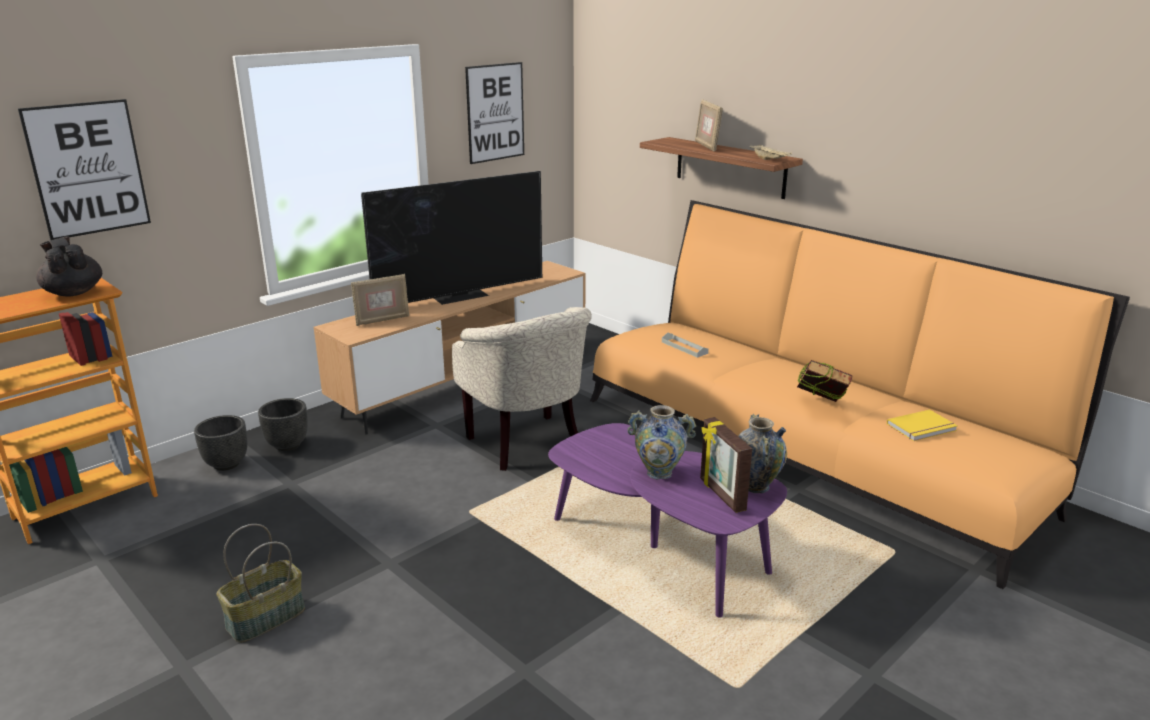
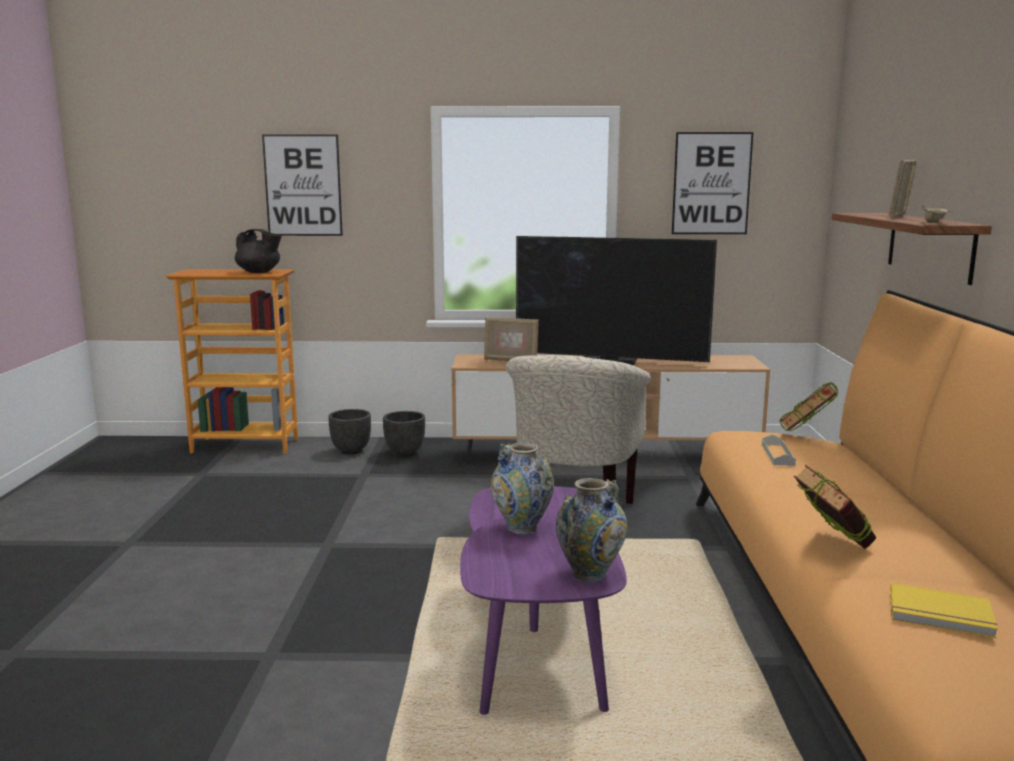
camera: 45 degrees right, 10 degrees down
black teapot [36,236,102,297] -> black teapot turned 105 degrees clockwise [235,229,282,273]
basket [217,524,305,642] -> none
picture frame [700,417,752,513] -> none
none -> book [780,382,838,431]

